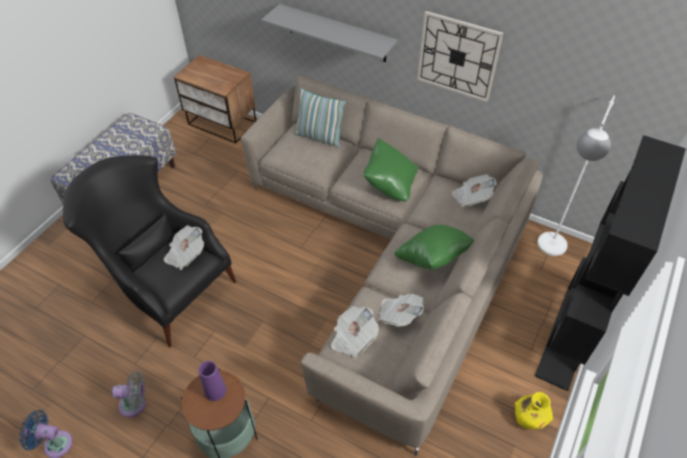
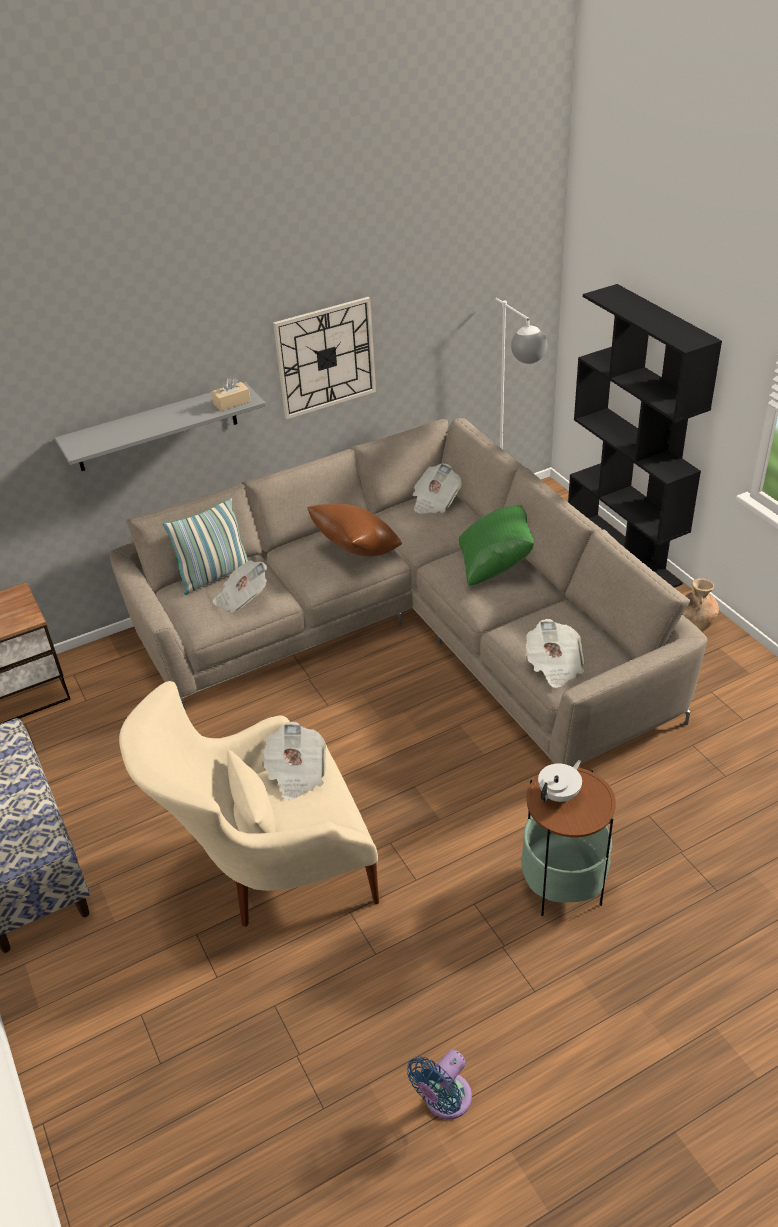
camera: 55 degrees left, 10 degrees down
black armchair [63,155,236,347] -> beige armchair [119,681,379,927]
grey fan [112,371,146,418] -> none
purple vase [198,361,226,401] -> white teapot [538,760,582,802]
green pillow [364,138,419,202] -> brown pillow [307,504,402,556]
newspaper [378,293,424,327] -> newspaper moved to [213,560,267,614]
yellow vase [515,392,553,429] -> brown vase [682,578,719,631]
none -> beige tissue box [212,378,251,411]

